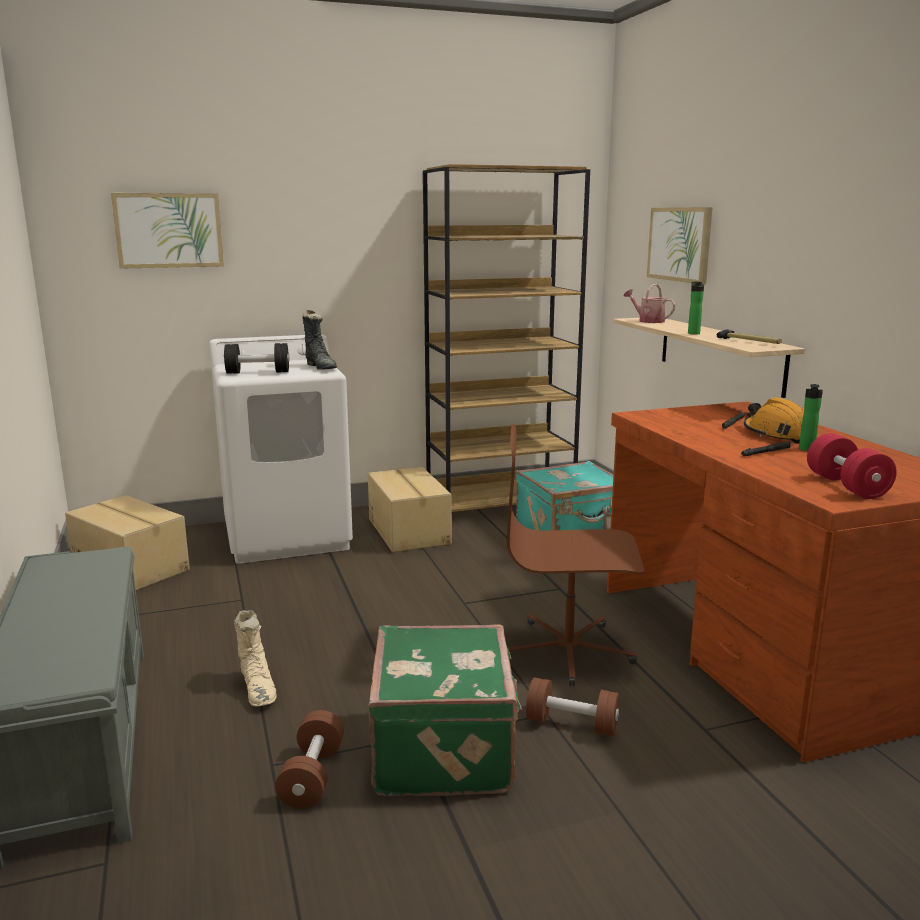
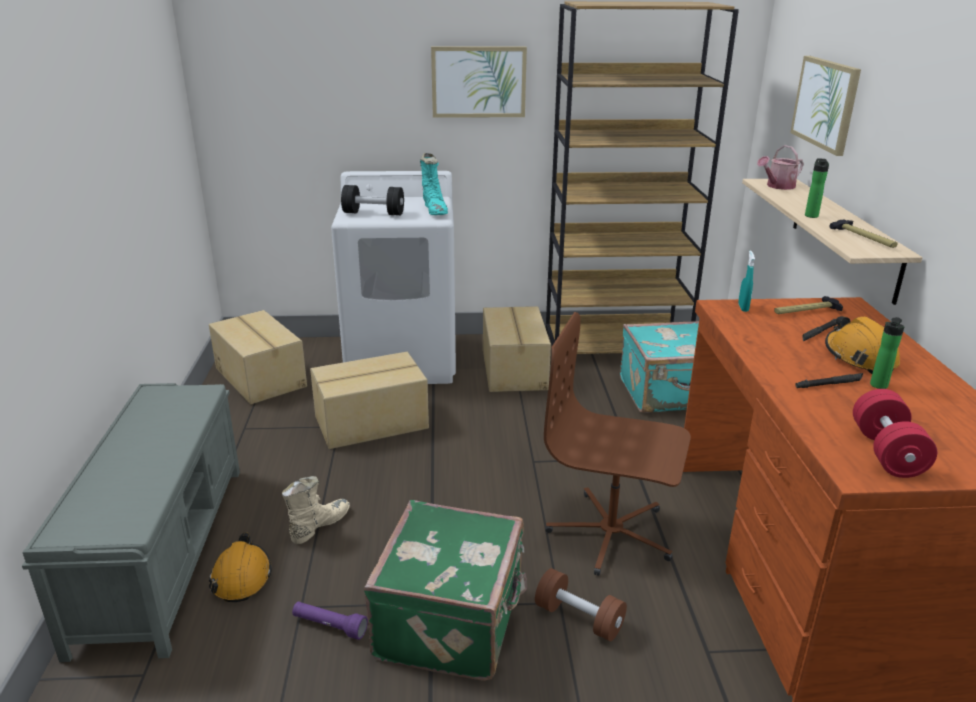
camera: 15 degrees right, 10 degrees up
picture [111,193,224,269] -> picture moved to [431,46,527,118]
beige boot [234,610,277,707] -> beige boot turned 135 degrees counterclockwise [282,476,350,544]
brown dumbbell [275,710,344,809] -> purple flashlight [292,602,368,640]
black boot [302,310,337,370] -> turquoise boot [420,153,448,215]
watering can [623,284,676,323] -> watering can turned 90 degrees counterclockwise [757,145,804,190]
none -> orange hard hat [209,532,272,602]
none -> cardboard box [310,352,429,449]
none -> turquoise spray bottle [738,251,755,312]
none -> hammer [774,296,843,314]

